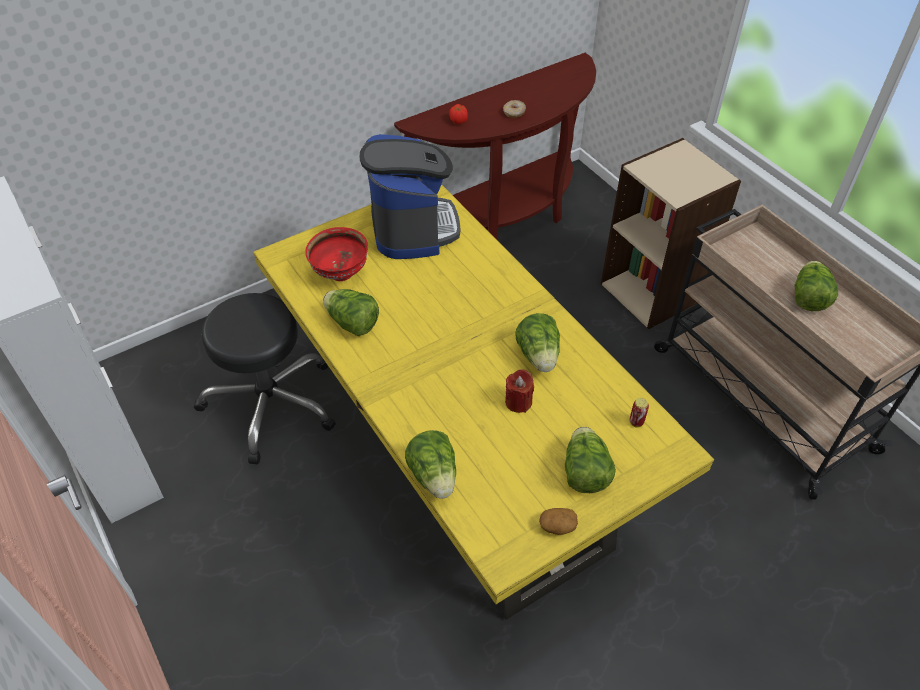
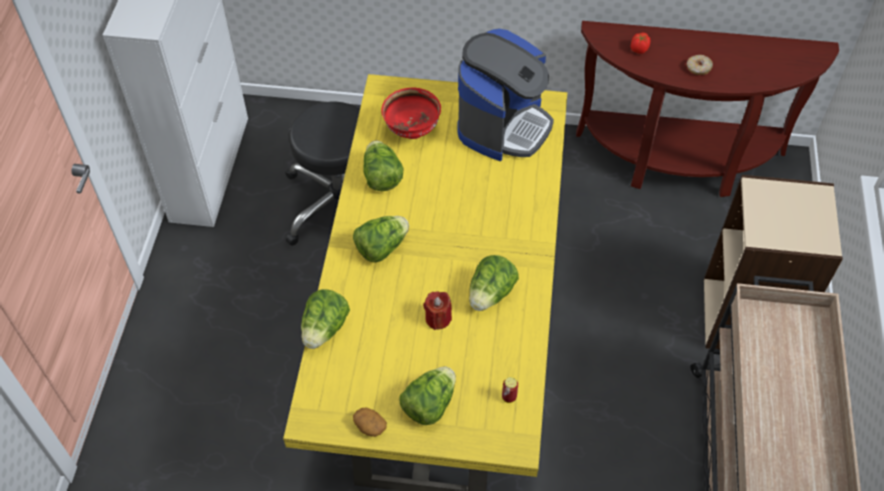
camera: 40 degrees right, 5 degrees up
lettuce [795,261,838,311] -> lettuce moved to [353,216,409,263]

